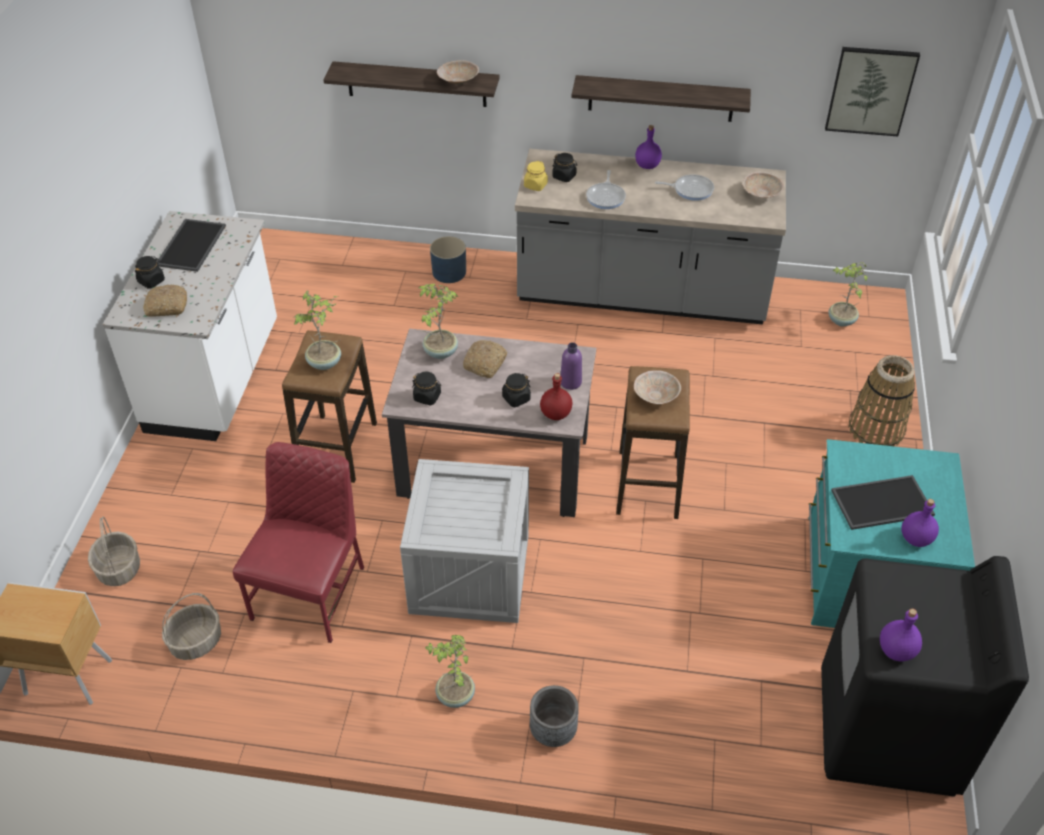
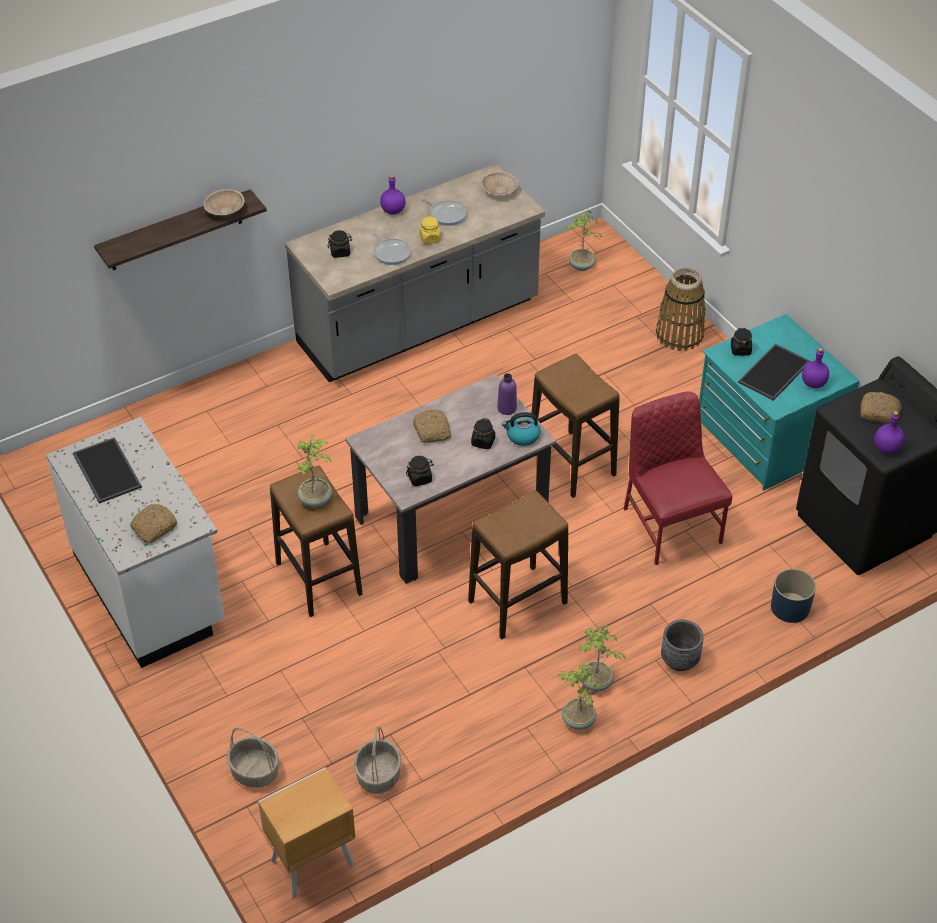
camera: 40 degrees left, 0 degrees up
black jar [135,256,165,289] -> black jar moved to [731,328,752,356]
red chair [233,442,364,643] -> red chair moved to [624,392,732,565]
crate [400,459,529,623] -> stool [468,490,568,639]
potted plant [419,284,458,359] -> potted plant moved to [558,665,597,730]
blue planter [430,236,466,283] -> blue planter moved to [771,569,816,623]
yellow jar [524,161,548,191] -> yellow jar moved to [420,216,441,244]
red bottle [540,373,573,420] -> kettle [502,412,541,446]
shelf [571,75,751,122] -> none
beige bowl [634,370,681,404] -> none
frying pan [655,174,714,201] -> frying pan turned 75 degrees clockwise [420,195,467,226]
picture [825,47,920,137] -> none
none -> bread [860,392,902,424]

